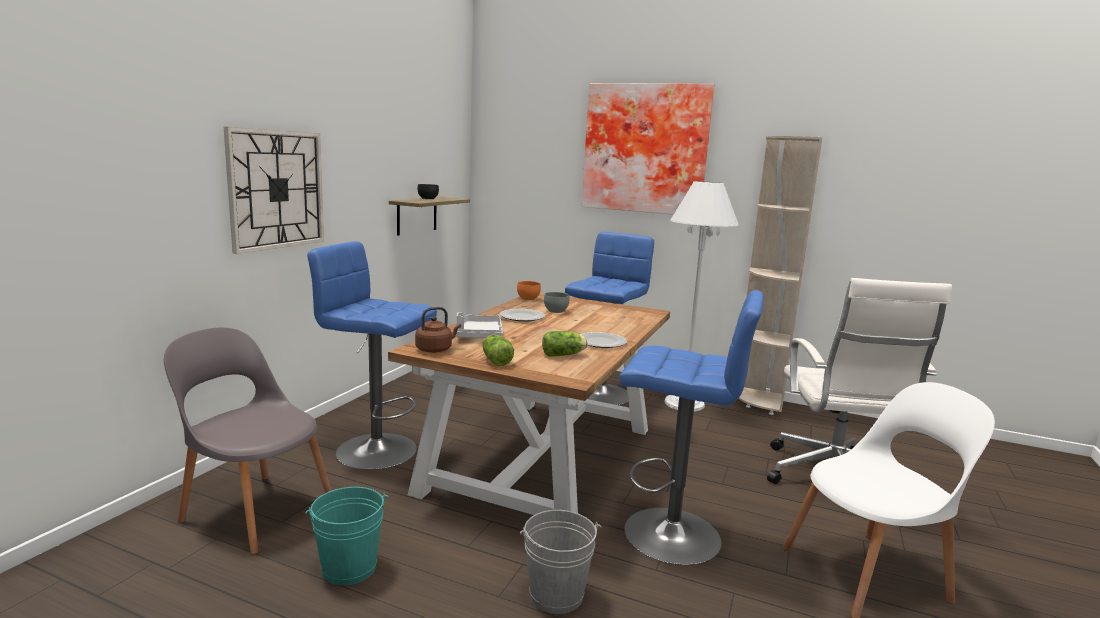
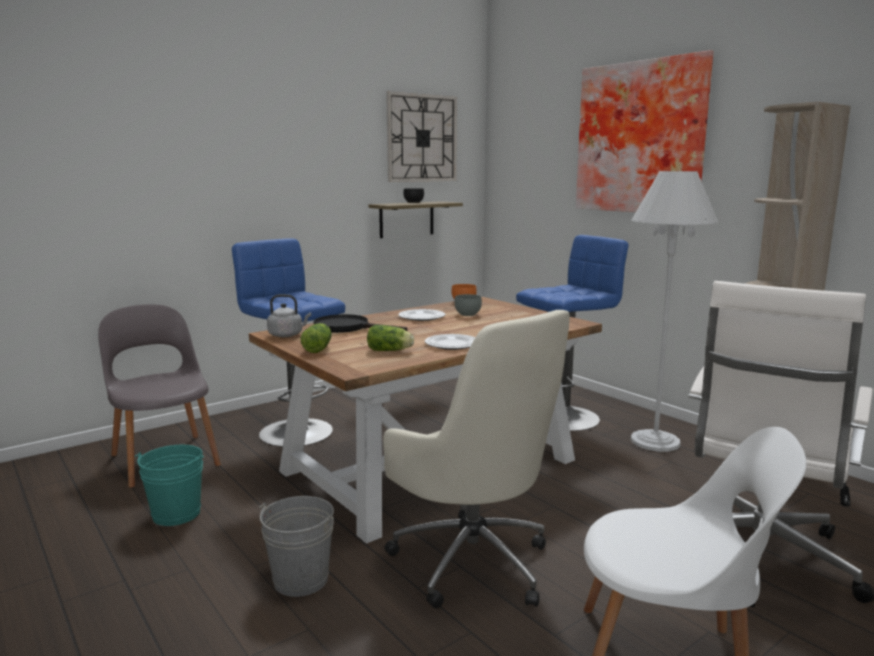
camera: 30 degrees right, 0 degrees up
wall clock [224,127,324,254] -> wall clock moved to [386,91,457,182]
brown kettle [415,307,461,353] -> grey kettle [267,294,311,337]
grey tray [456,313,503,338] -> black frying pan [314,314,407,333]
blue stool [620,290,764,565] -> beige office chair [383,310,570,608]

